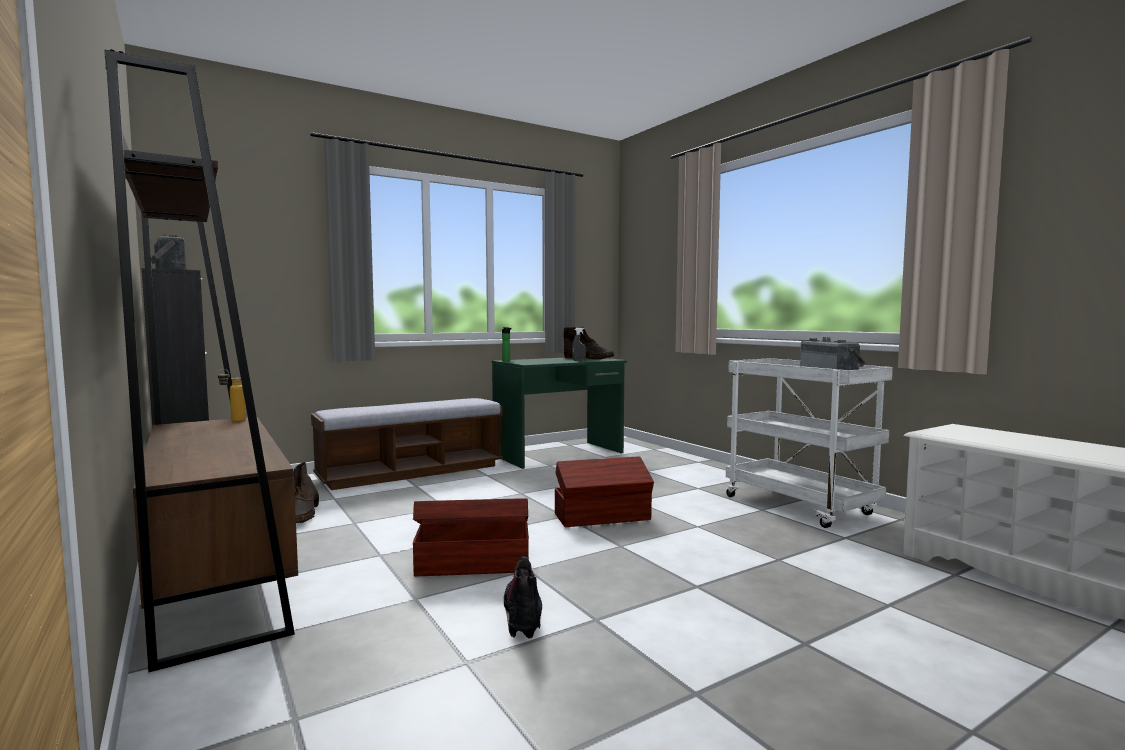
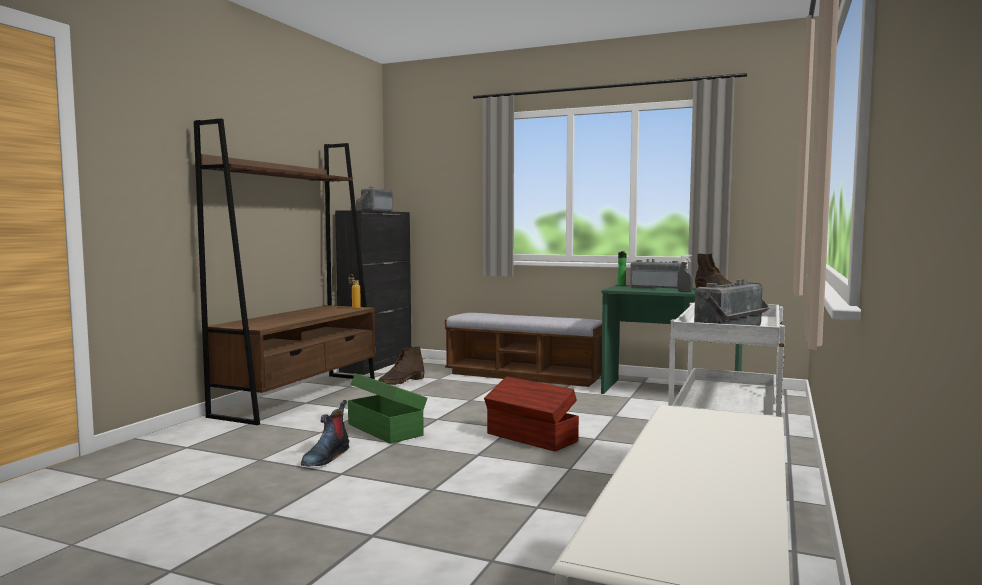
camera: 55 degrees right, 0 degrees up
brown storage box [412,498,529,576] -> green storage box [348,373,427,444]
boot [504,556,542,639] -> boot turned 150 degrees clockwise [301,400,349,466]
none -> radio [630,259,681,289]

